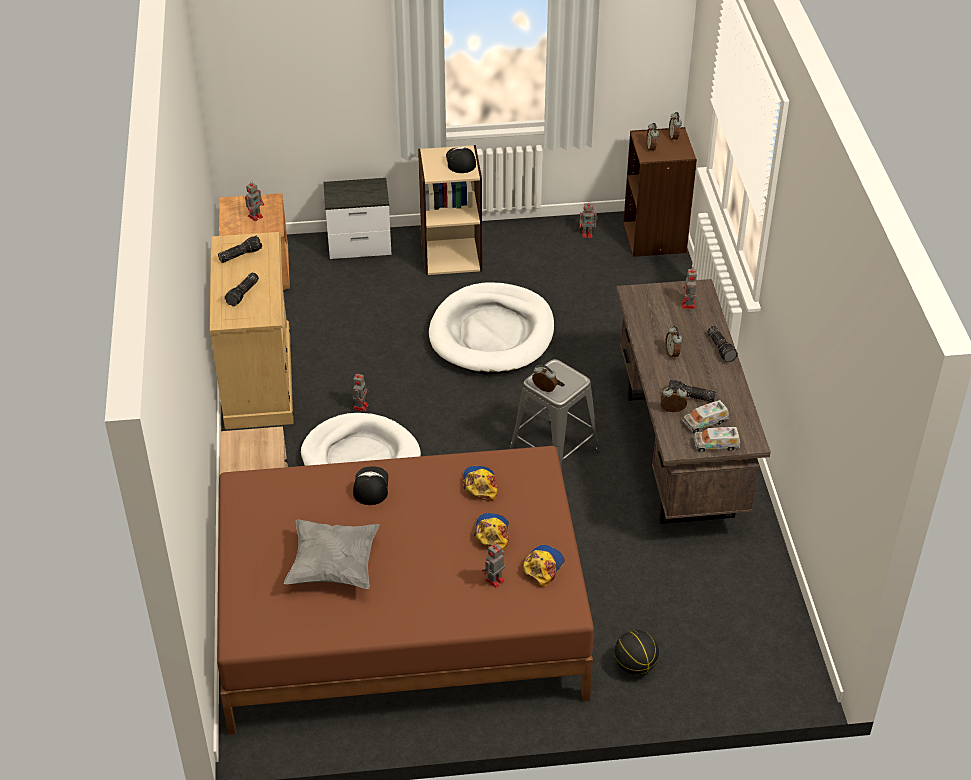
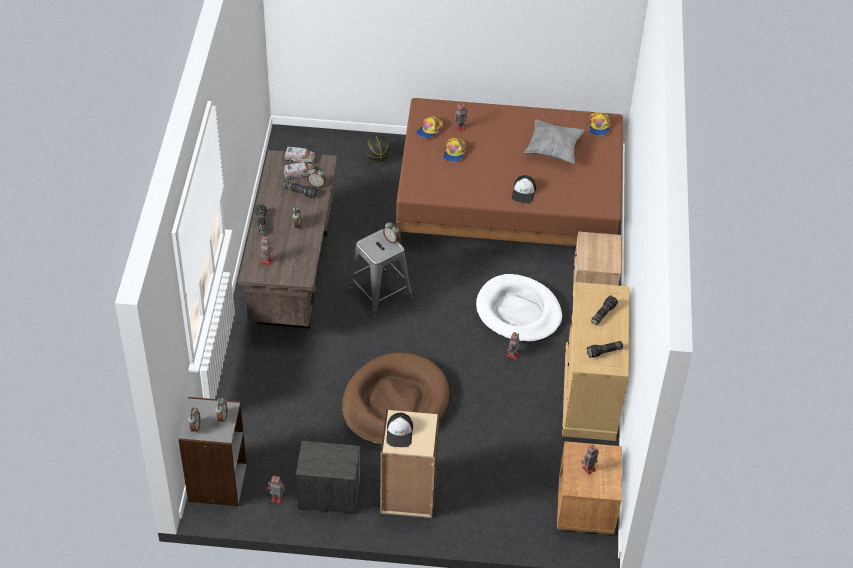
camera: 170 degrees left, 5 degrees up
nightstand [323,178,392,259] -> nightstand moved to [296,441,360,514]
white dog bed [429,282,554,374] -> brown dog bed [342,352,450,446]
cap [463,466,498,501] -> cap moved to [589,112,611,135]
brown bookcase [623,127,697,257] -> grey bookcase [178,397,247,506]

